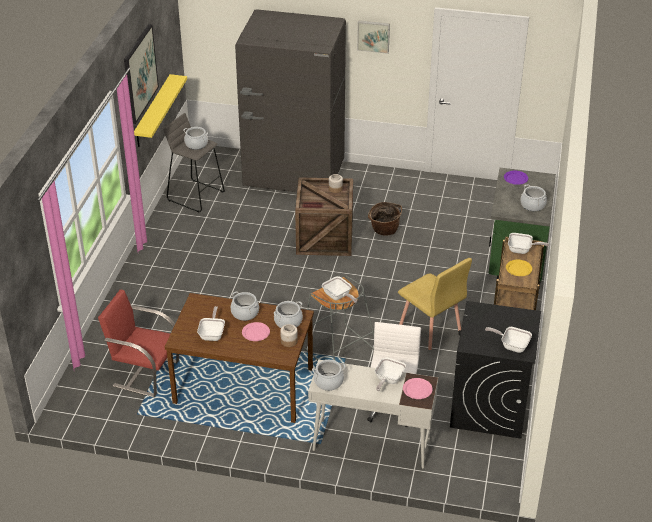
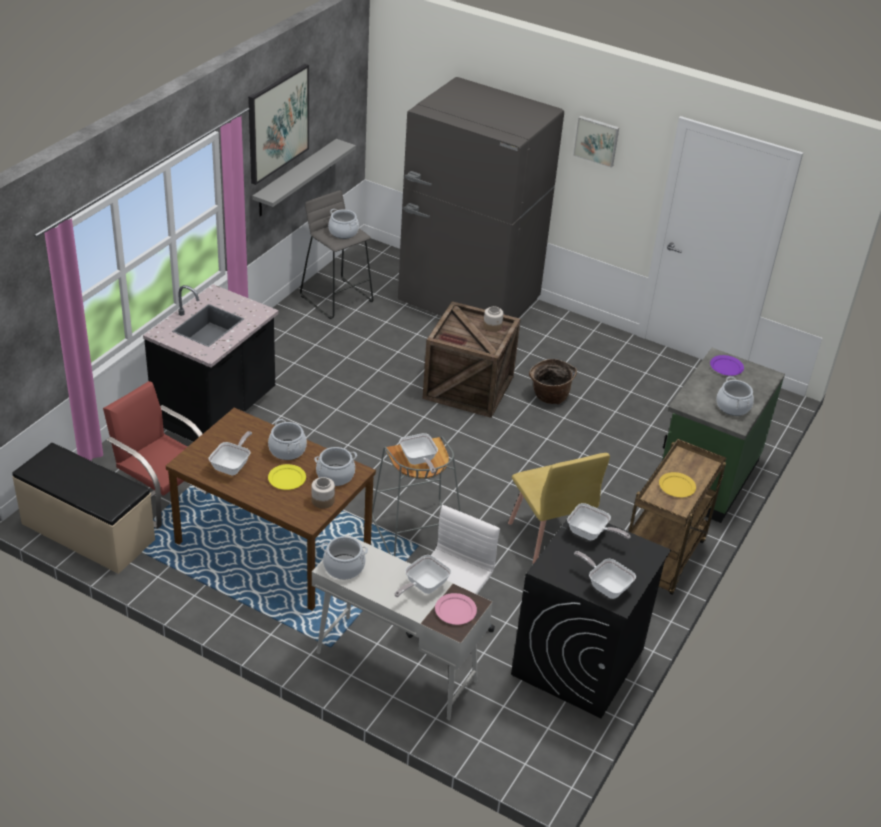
camera: 15 degrees right, 0 degrees up
yellow shelf [134,74,187,147] -> grey shelf [253,139,356,217]
pink plate [242,322,270,341] -> yellow plate [268,464,306,490]
frying pan [508,233,549,254] -> frying pan moved to [567,503,631,540]
none -> beige bench [12,443,155,574]
none -> black counter [143,284,279,442]

